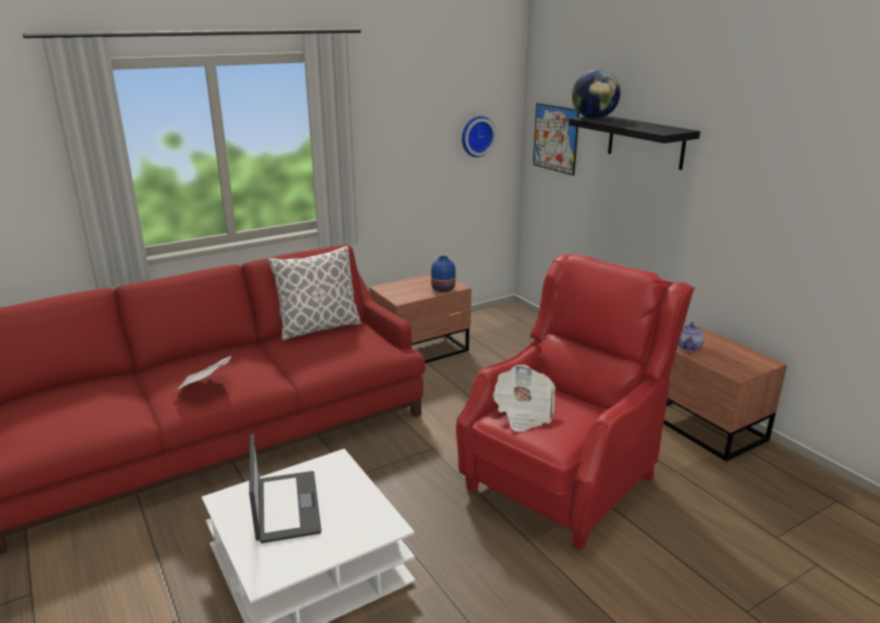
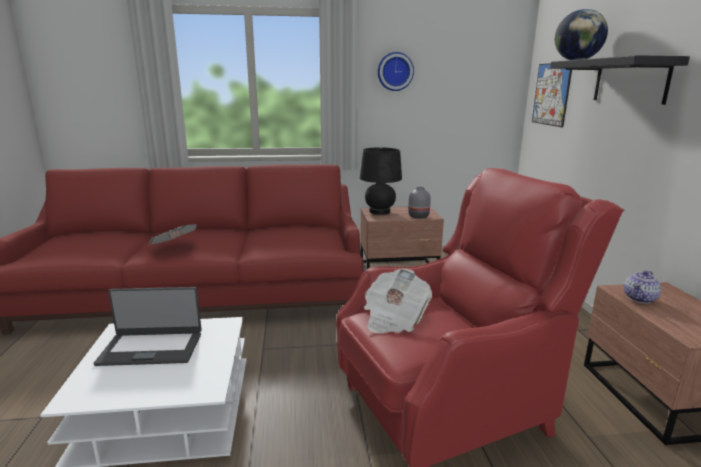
camera: 25 degrees right, 5 degrees down
laptop [249,434,321,543] -> laptop turned 75 degrees clockwise [94,287,202,366]
pillow [268,246,361,341] -> none
blue vase [431,256,456,292] -> grey vase [408,187,431,219]
wall clock [462,116,496,157] -> wall clock moved to [378,52,414,91]
none -> black table lamp [360,147,402,215]

